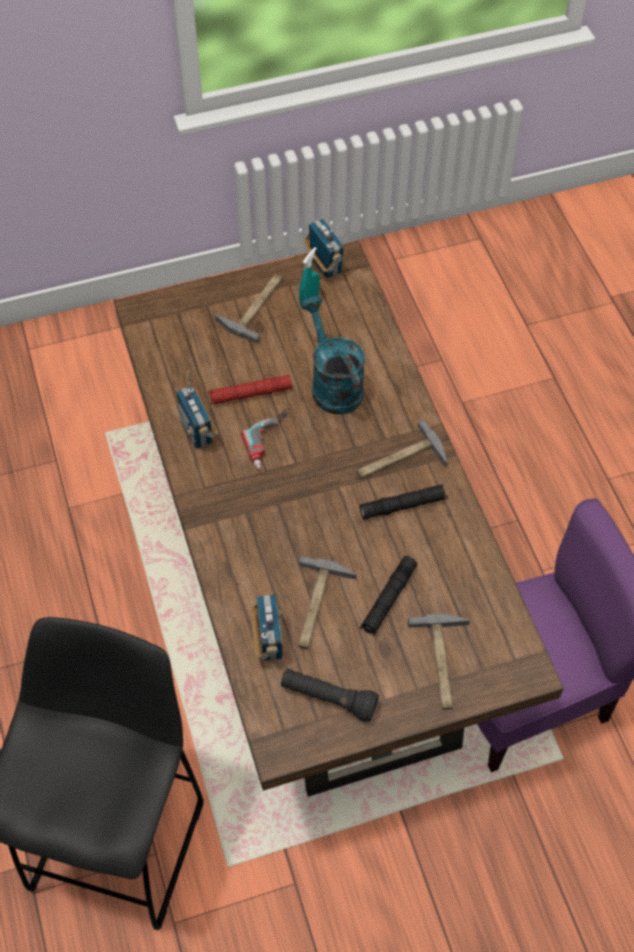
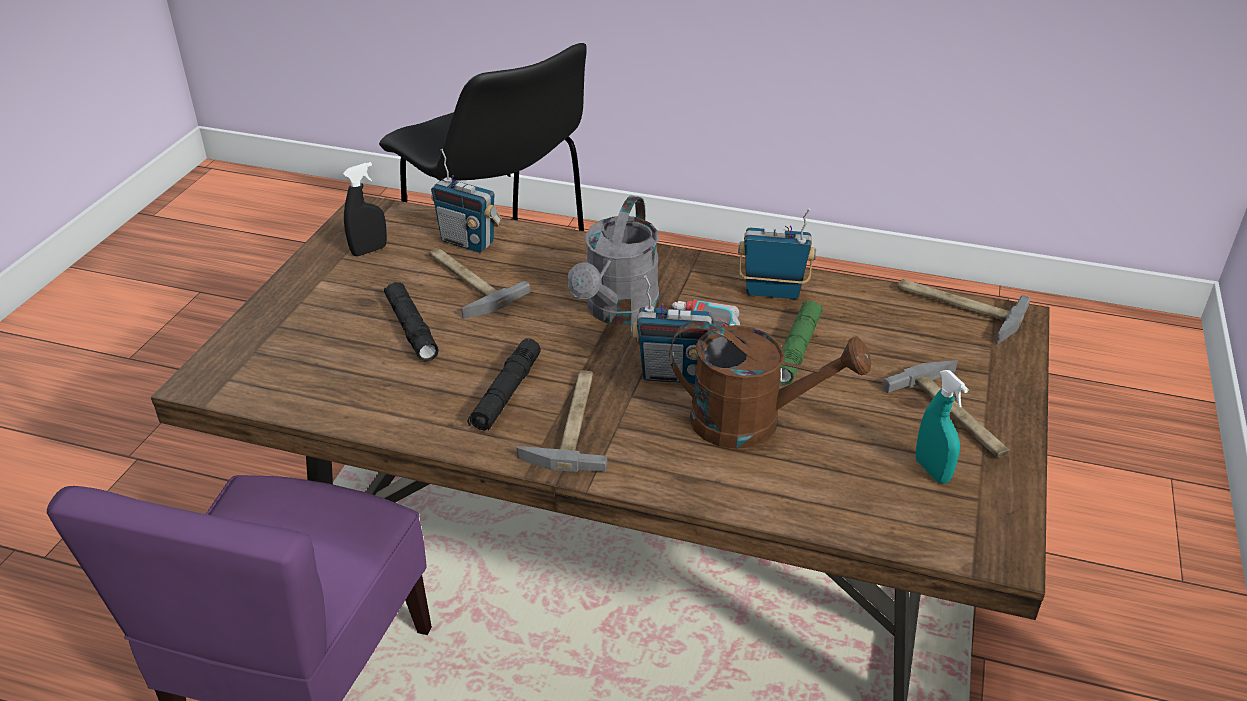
camera: 125 degrees right, 20 degrees down
red flashlight [208,375,292,405] -> green flashlight [780,301,823,385]
black flashlight [281,669,379,722] -> black spray bottle [343,162,387,256]
turquoise watering can [301,296,365,414] -> brown watering can [669,321,871,449]
radio [304,219,344,278] -> radio moved to [631,275,712,384]
hammer [408,614,470,710] -> hammer moved to [898,279,1030,344]
none -> grey watering can [567,195,659,325]

